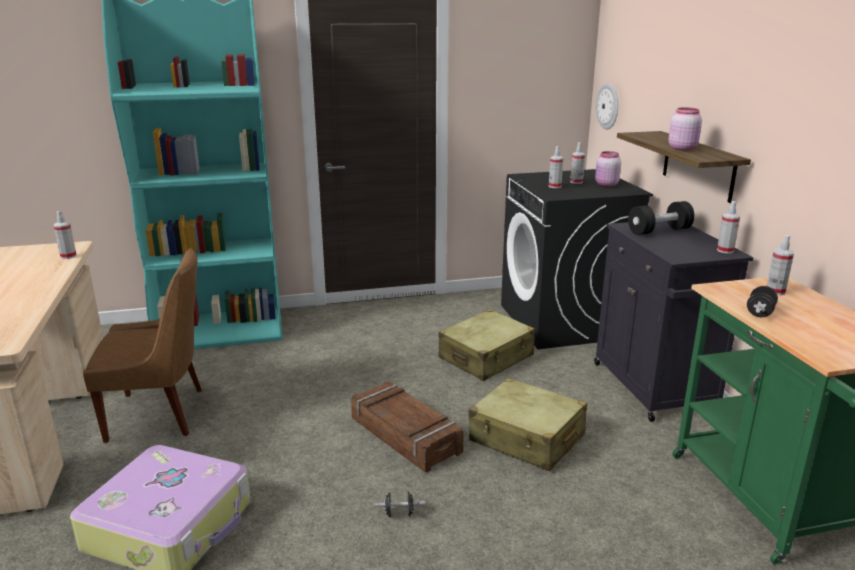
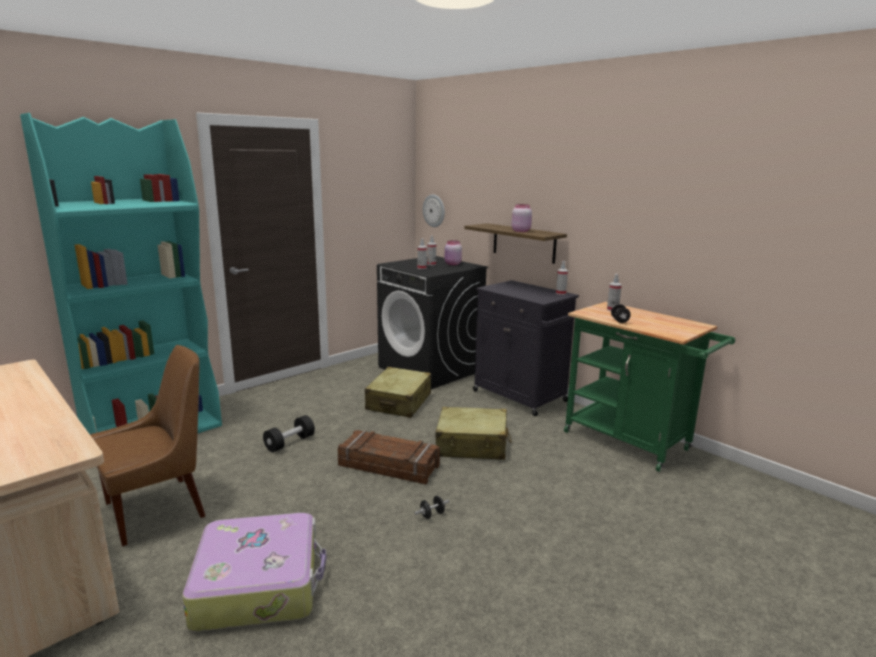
camera: 30 degrees left, 5 degrees down
spray bottle [54,211,77,259] -> none
black dumbbell [628,201,695,235] -> black dumbbell moved to [263,415,315,452]

